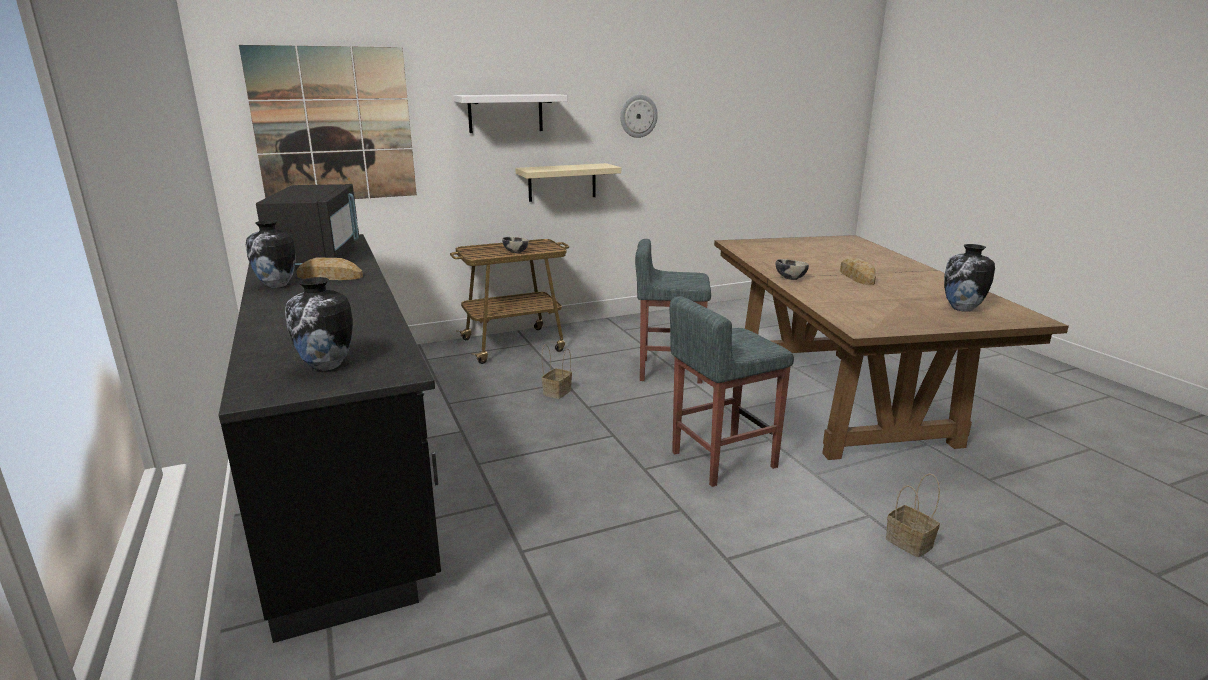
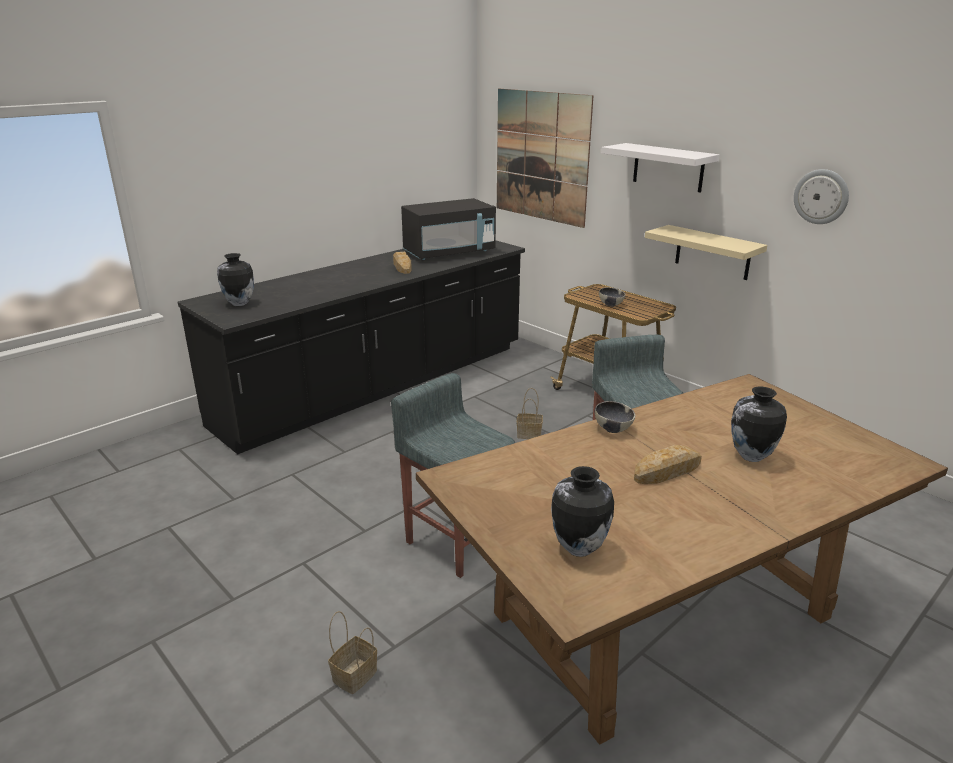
camera: 70 degrees right, 5 degrees up
vase [246,220,296,288] -> vase moved to [731,387,787,462]

